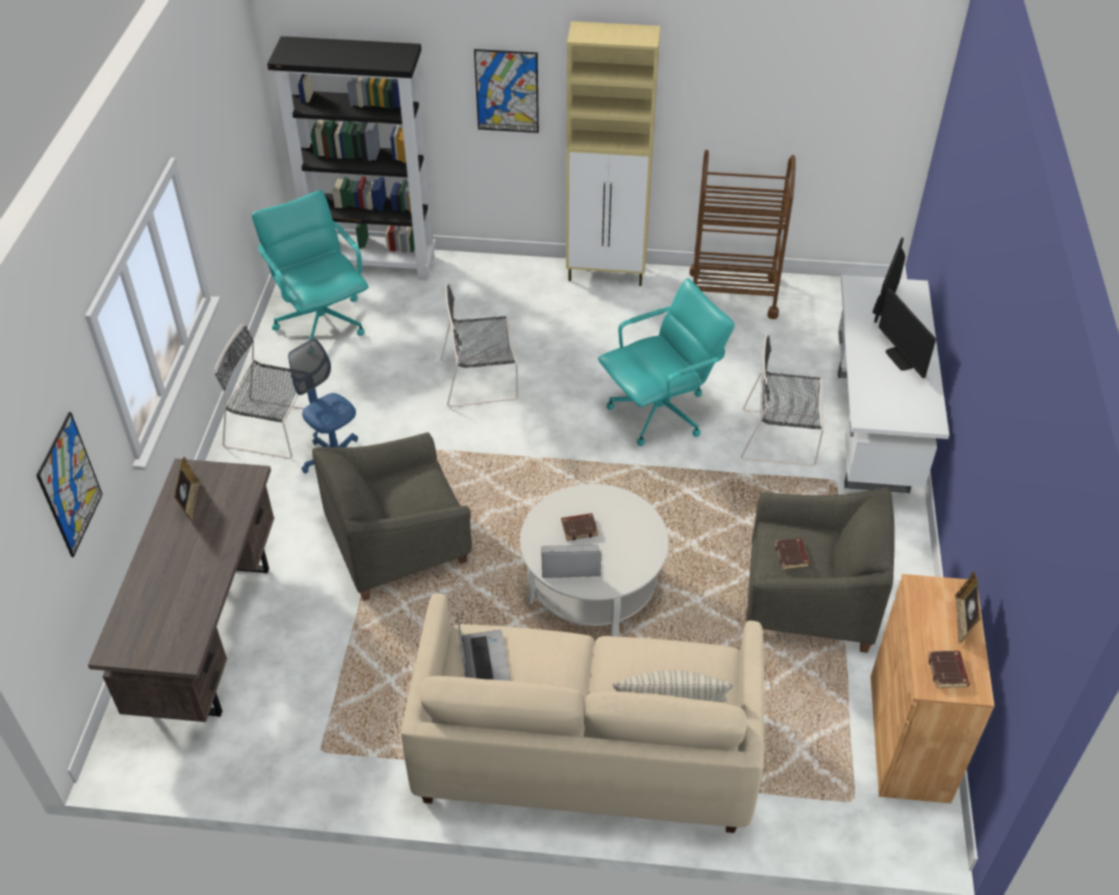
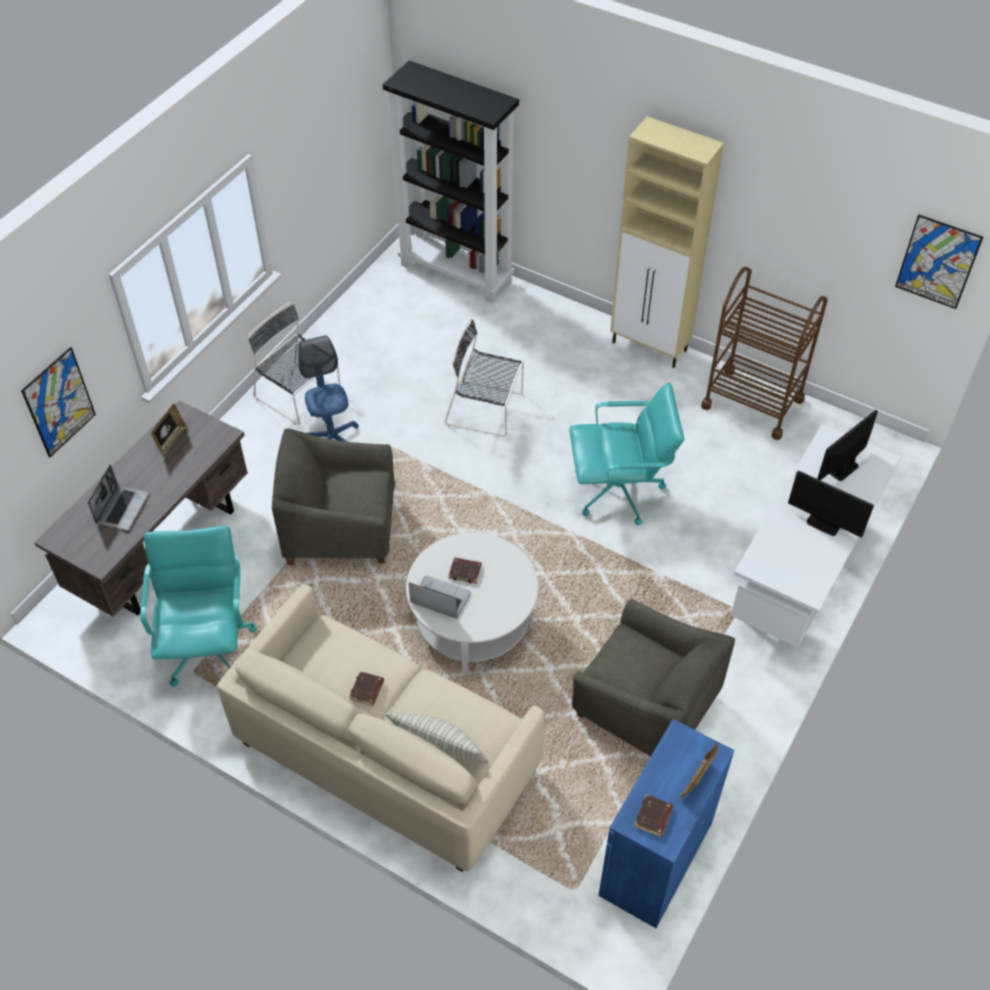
camera: 25 degrees right, 5 degrees up
turquoise office chair [252,191,369,340] -> turquoise office chair moved to [140,526,257,686]
laptop [457,612,510,681] -> laptop moved to [88,465,149,531]
picture [474,49,539,133] -> picture moved to [895,214,983,309]
black chair [741,334,824,466] -> none
brown book [775,538,810,570] -> brown book moved to [349,671,384,706]
brown cabinet [871,574,995,803] -> blue cabinet [598,719,734,928]
monitor [879,288,936,378] -> monitor turned 60 degrees counterclockwise [788,470,874,537]

